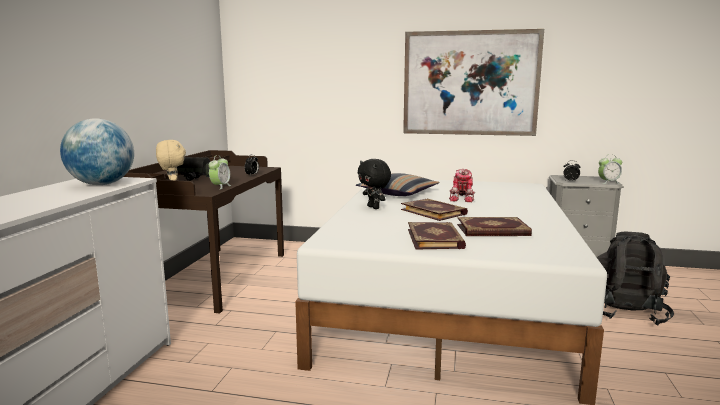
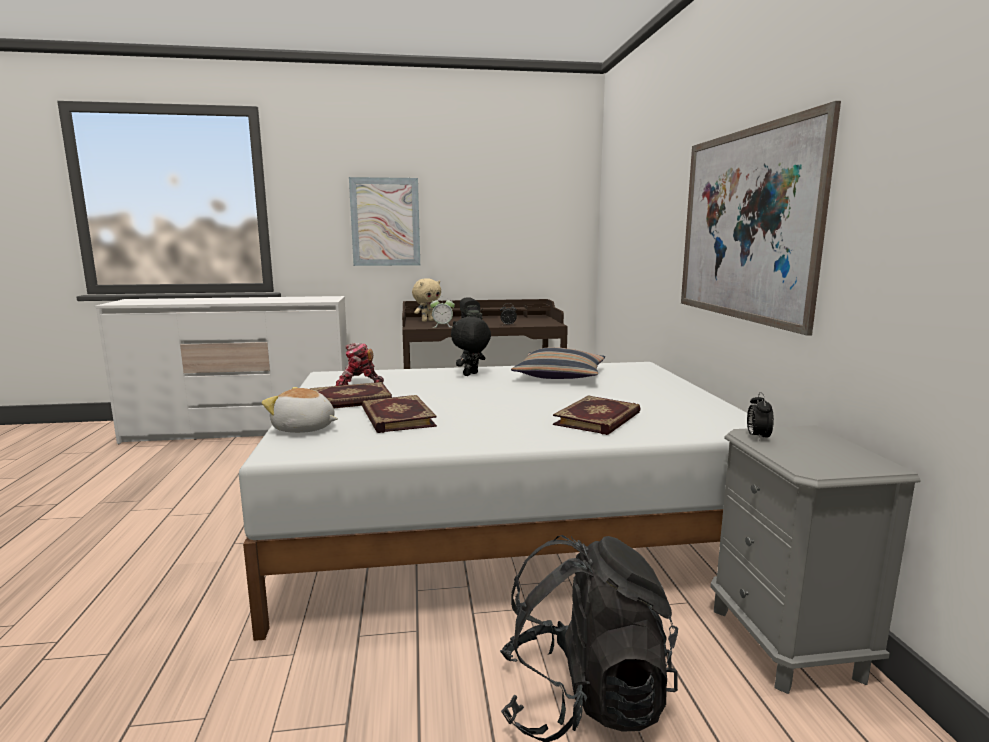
camera: 70 degrees right, 0 degrees up
globe [60,118,134,185] -> none
book [401,198,468,221] -> book moved to [553,395,641,435]
toy robot [449,169,475,202] -> toy robot moved to [336,343,384,386]
alarm clock [598,154,622,184] -> none
none -> plush toy [262,387,338,433]
none -> picture [349,177,420,266]

